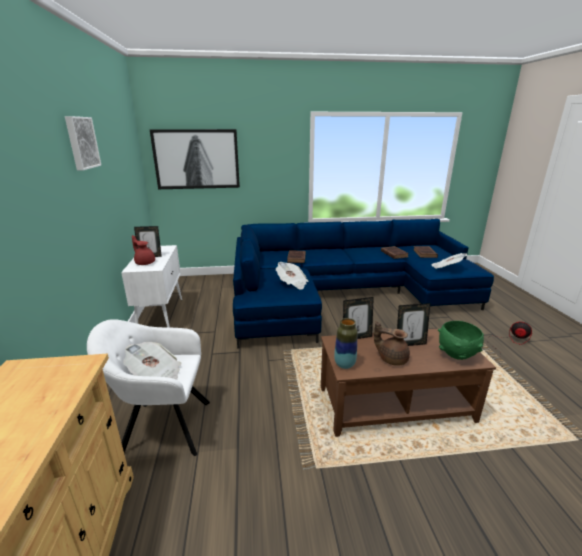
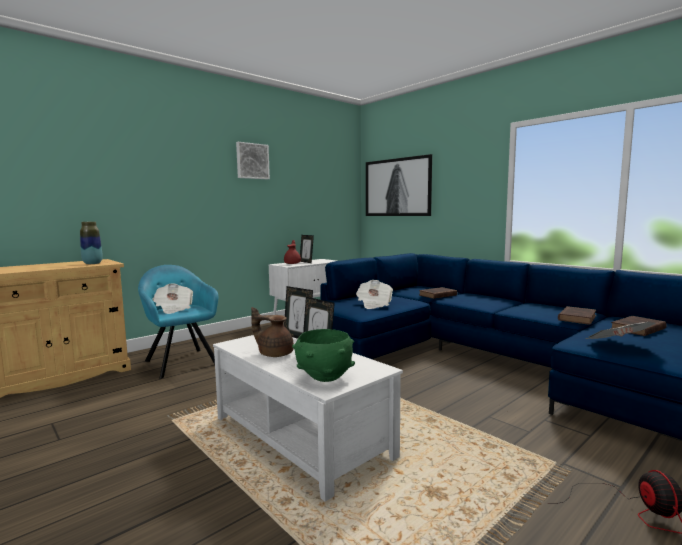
camera: 55 degrees right, 15 degrees down
white armchair [87,319,210,456] -> turquoise armchair [138,265,218,379]
brown coffee table [321,328,496,437] -> white coffee table [213,335,403,502]
vase [334,318,357,369] -> vase moved to [80,222,103,264]
brown teapot [374,321,410,366] -> brown teapot turned 60 degrees counterclockwise [251,307,294,357]

